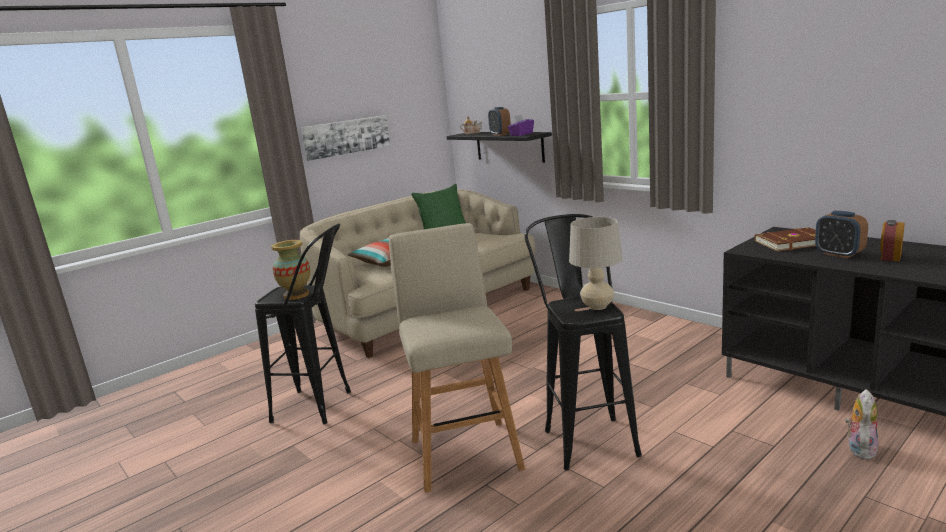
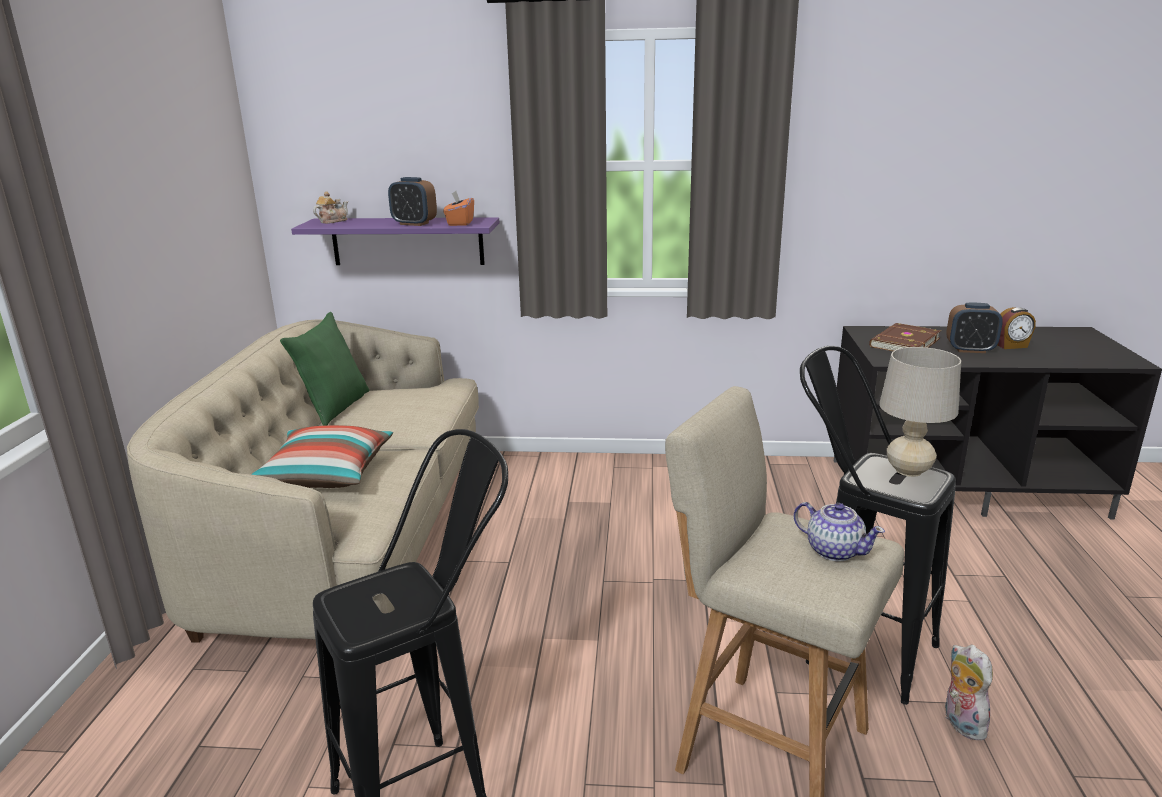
camera: 45 degrees left, 5 degrees up
vase [271,240,310,300] -> none
picture [301,115,390,161] -> none
black shelf [446,132,552,163] -> purple shelf [291,217,499,265]
purple tissue box [507,115,534,136] -> orange tissue box [443,191,474,226]
plush toy [845,389,878,461] -> plush toy moved to [945,645,993,740]
alarm clock [880,220,904,262] -> alarm clock turned 90 degrees counterclockwise [997,307,1036,349]
none -> teapot [794,502,885,561]

